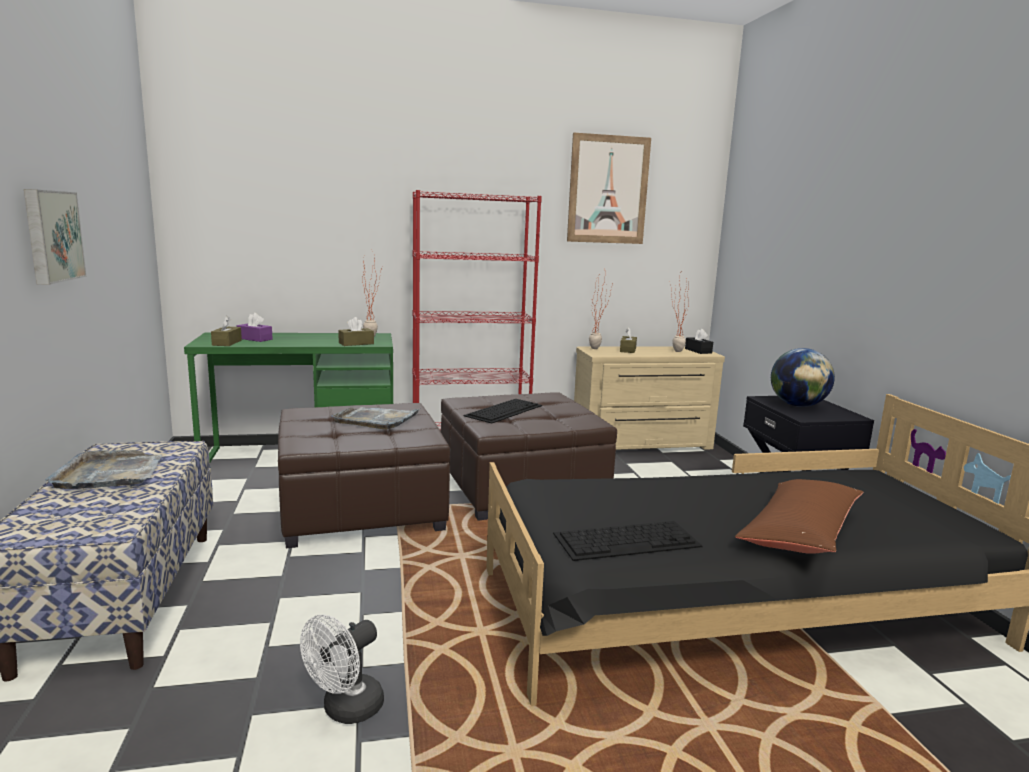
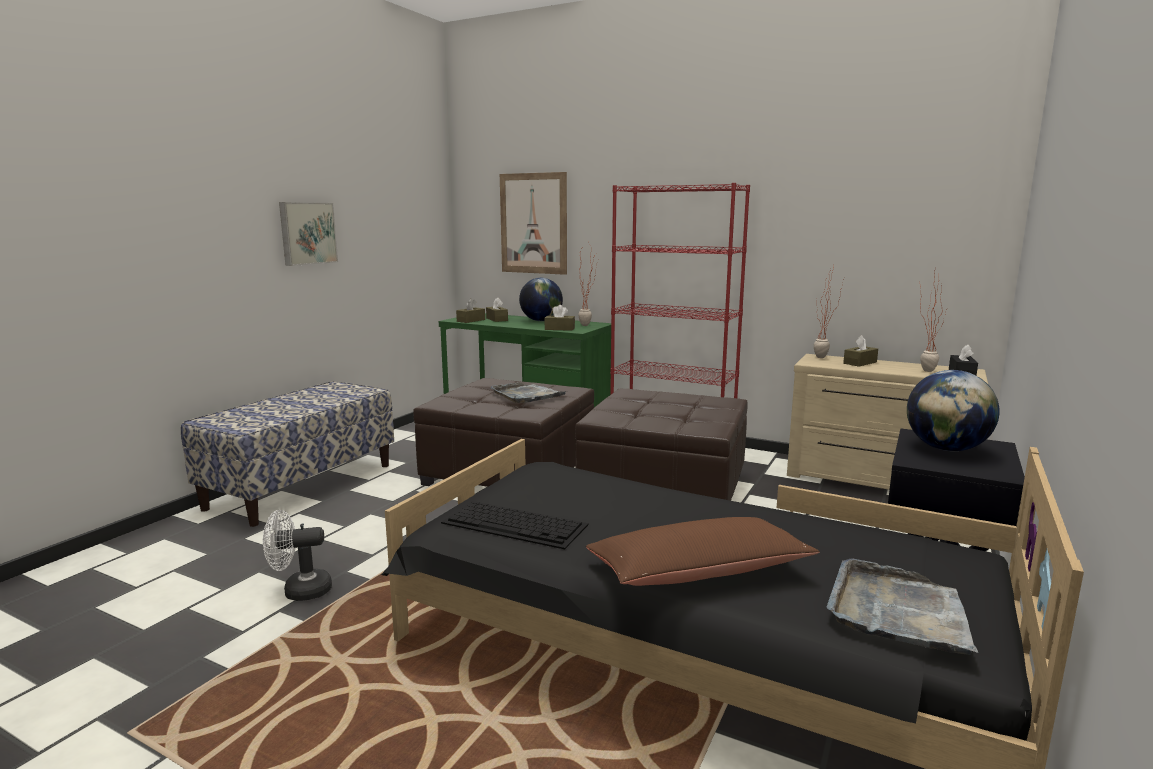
camera: 40 degrees right, 0 degrees up
grey tray [45,450,162,489] -> grey tray moved to [827,558,978,655]
purple tissue box [237,313,272,342] -> brown tissue box [486,297,508,322]
keyboard [463,399,542,424] -> none
picture [567,133,651,244] -> picture moved to [500,172,567,275]
none -> globe [519,278,563,321]

